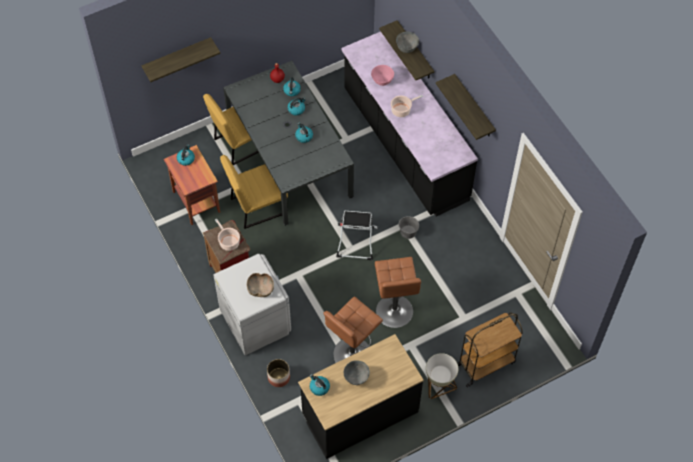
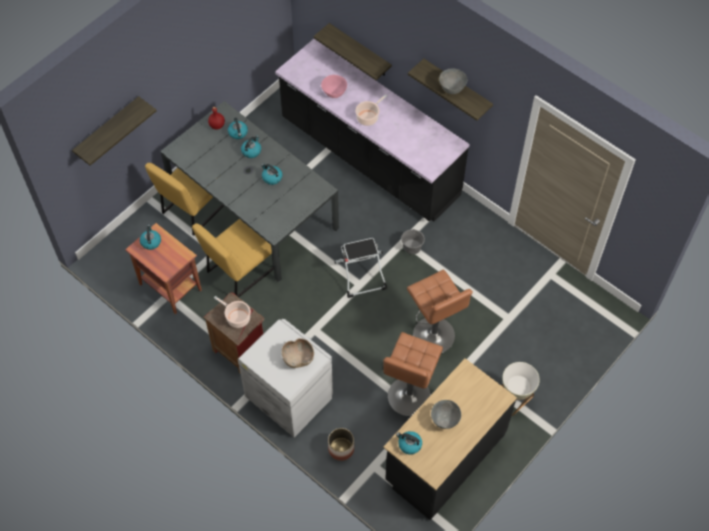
camera: 20 degrees left, 0 degrees up
grey bowl [396,32,419,53] -> grey bowl moved to [439,68,467,94]
brown cart [457,313,523,388] -> none

